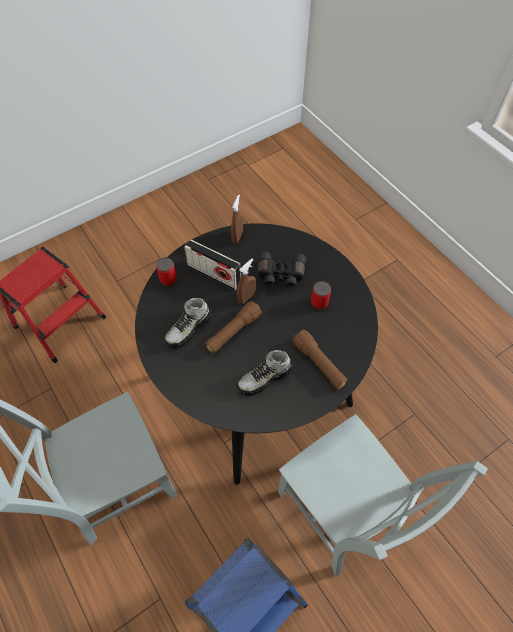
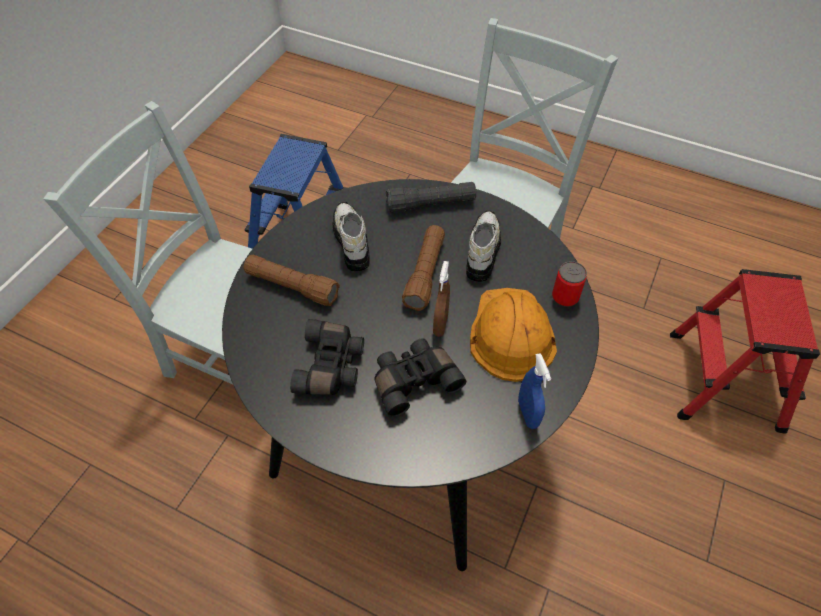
camera: 150 degrees right, 5 degrees down
radio [184,239,241,290] -> orange hard hat [470,288,557,382]
brown spray bottle [231,195,243,244] -> blue spray bottle [518,353,551,429]
shoe [236,350,292,396] -> shoe turned 45 degrees counterclockwise [332,202,370,271]
can [311,281,331,310] -> black binoculars [290,319,364,395]
none -> black flashlight [386,182,476,213]

